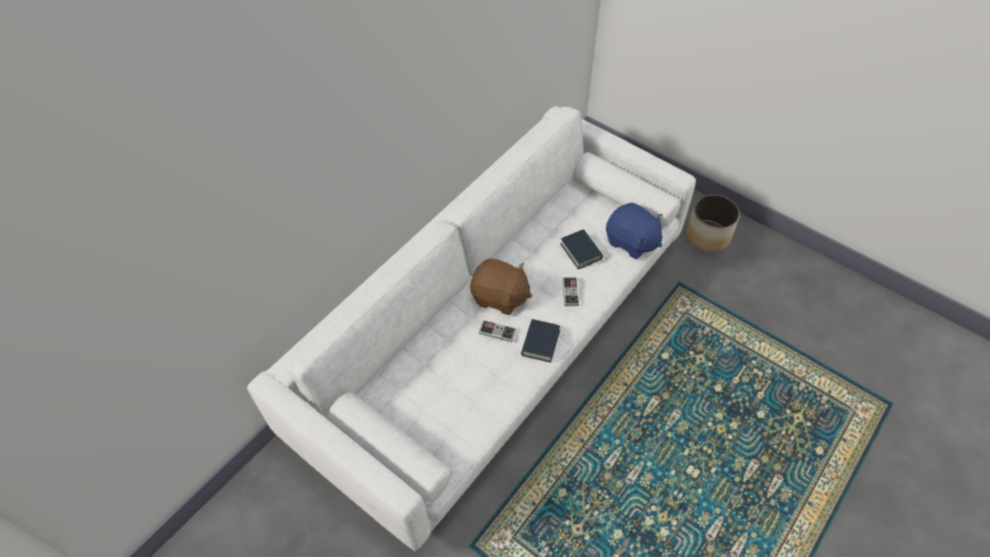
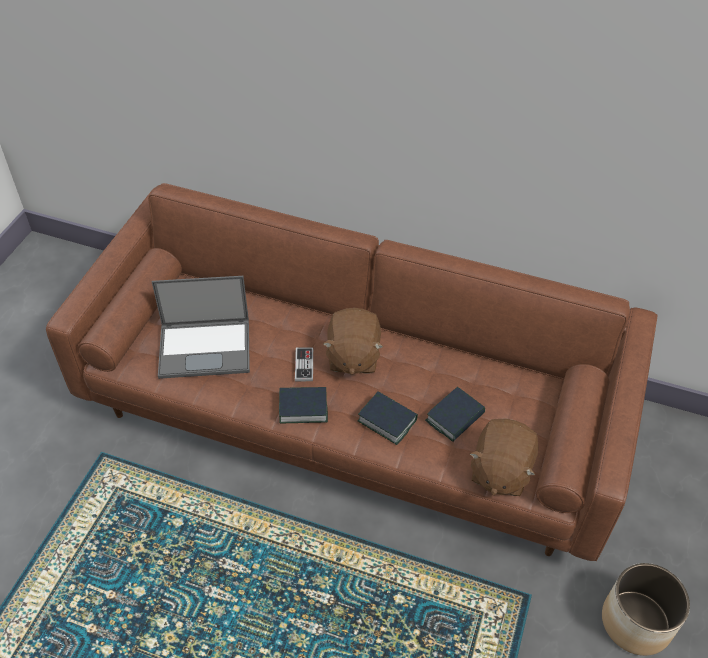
camera: 70 degrees right, 5 degrees down
white sofa [247,106,696,551] -> brown sofa [46,183,658,561]
game controller [562,277,579,306] -> book [358,391,418,445]
blue plush toy [606,203,663,259] -> brown plush toy [470,418,538,496]
none -> laptop [152,276,250,379]

